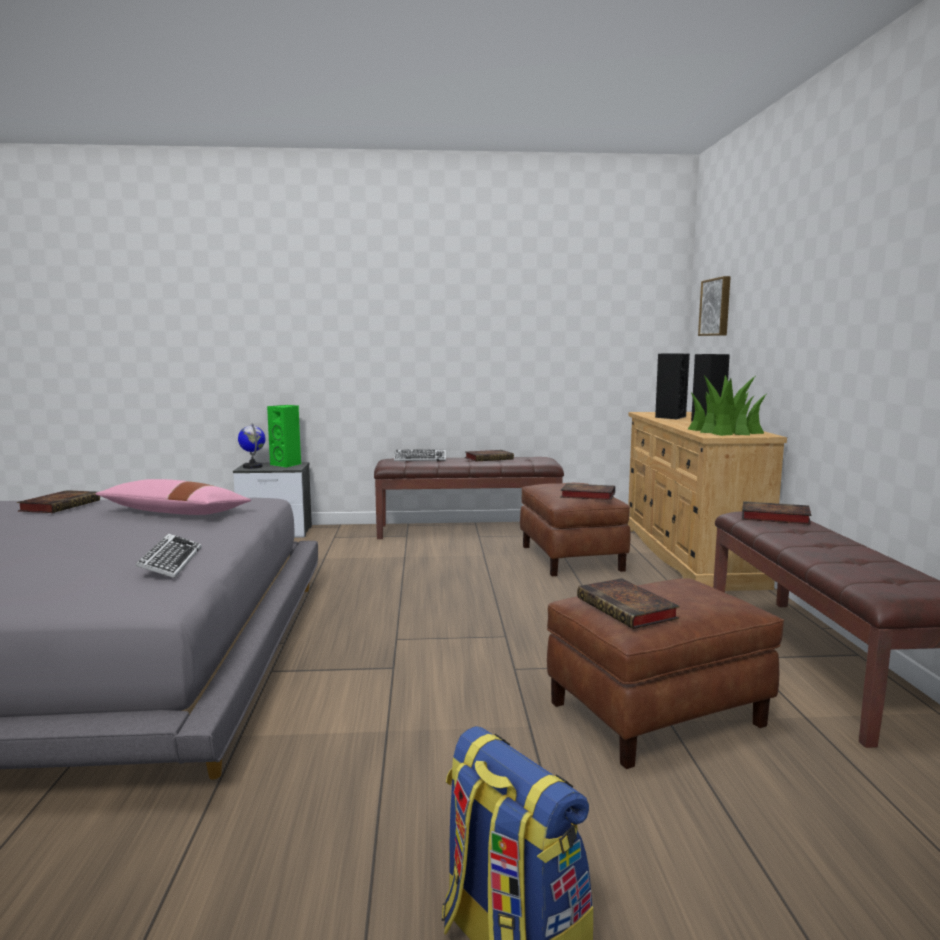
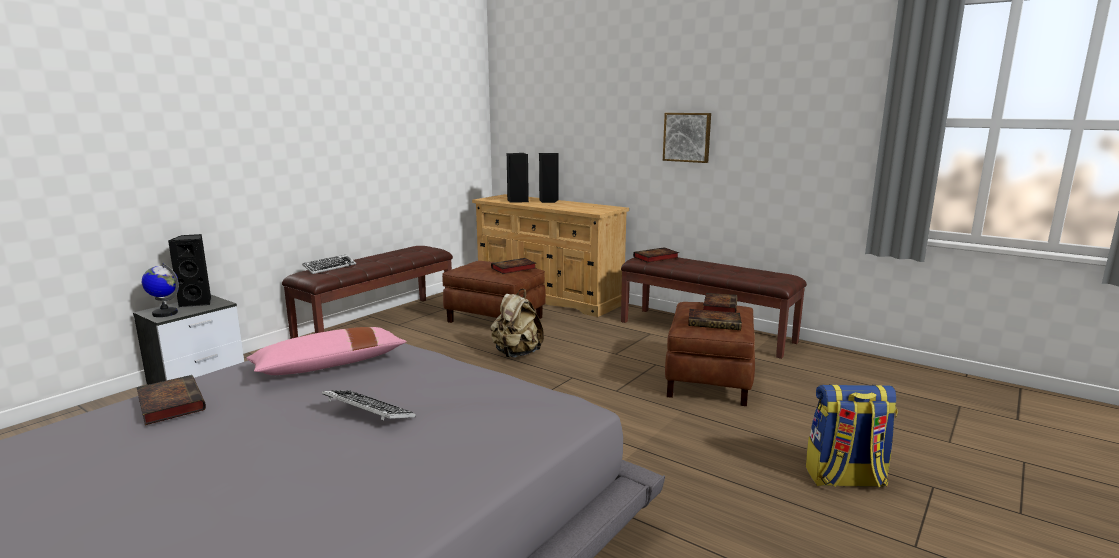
camera: 50 degrees left, 5 degrees up
keyboard [135,533,201,578] -> keyboard moved to [322,390,416,421]
green speaker [267,405,301,468] -> black speaker [168,234,211,307]
book [465,450,514,461] -> book moved to [703,293,738,313]
potted plant [688,375,766,436] -> none
picture [698,276,731,336] -> picture moved to [663,113,711,163]
none -> beige backpack [490,289,544,358]

